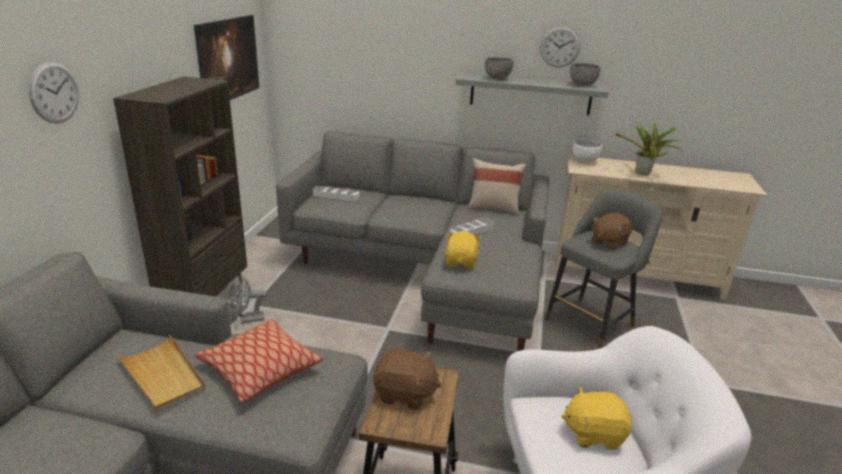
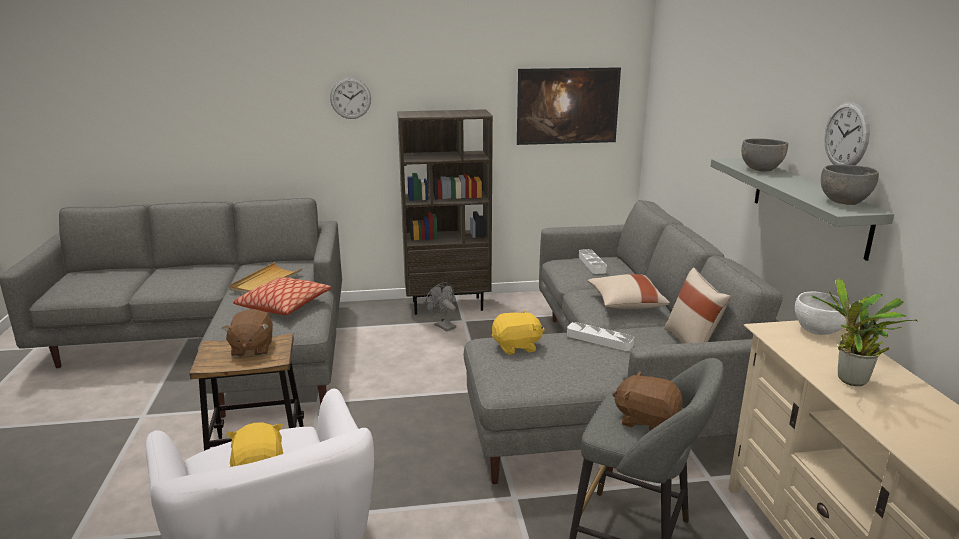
camera: 70 degrees right, 5 degrees down
none -> beige pillow [588,274,670,309]

